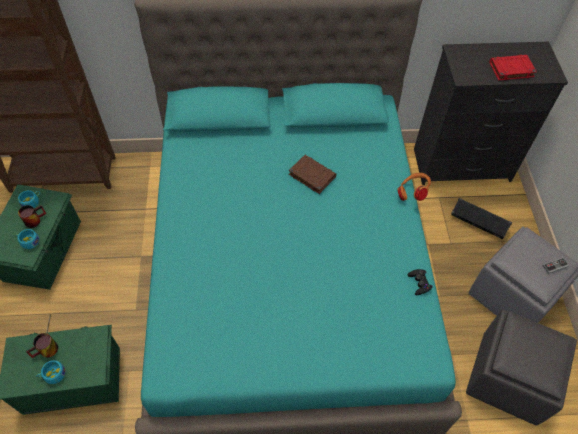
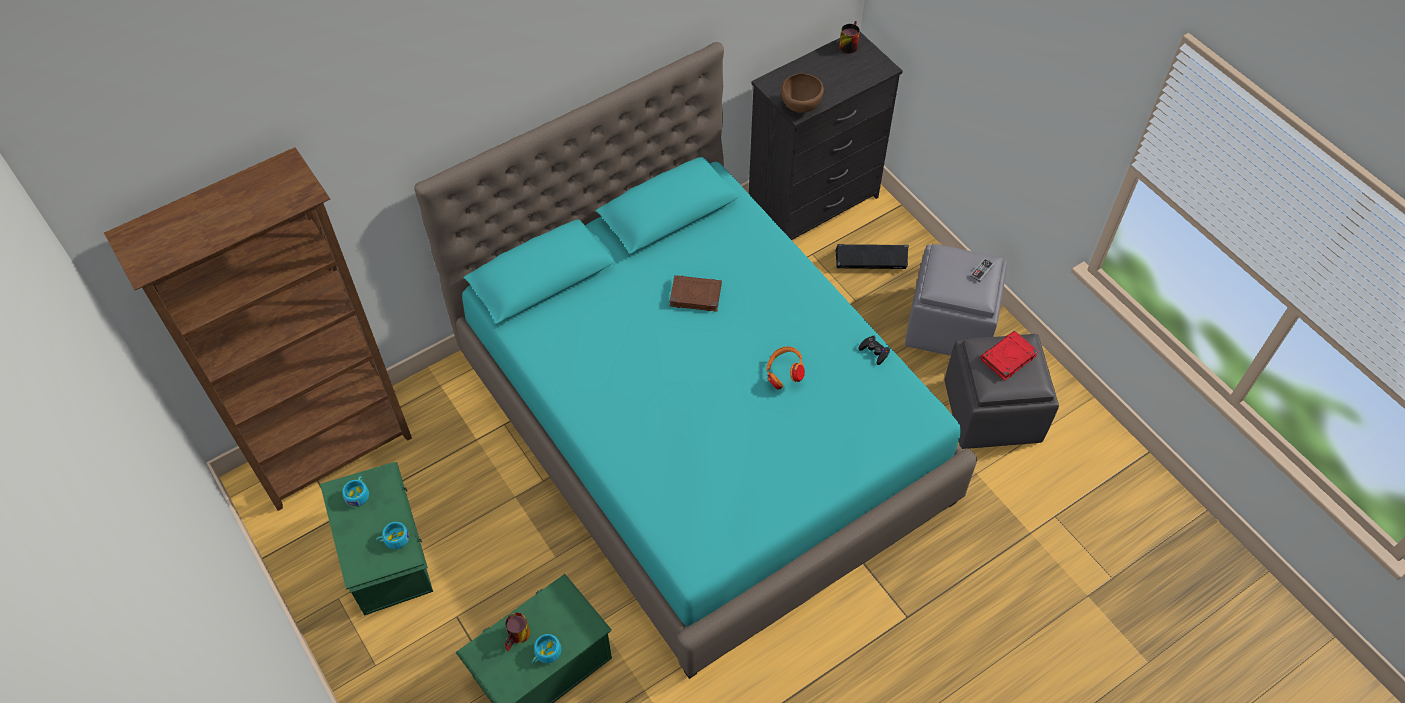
camera: 30 degrees left, 0 degrees up
mug [18,205,46,228] -> mug moved to [839,21,860,53]
orange headphones [397,173,431,201] -> orange headphones moved to [767,346,805,390]
red book [490,55,537,81] -> red book moved to [980,331,1039,381]
none -> brown bowl [781,73,824,113]

